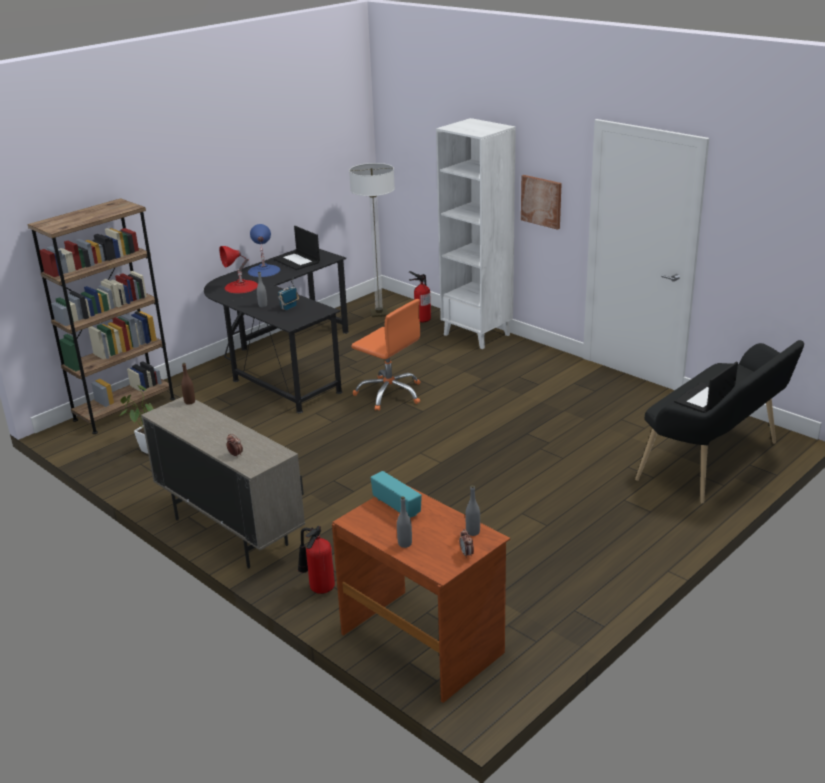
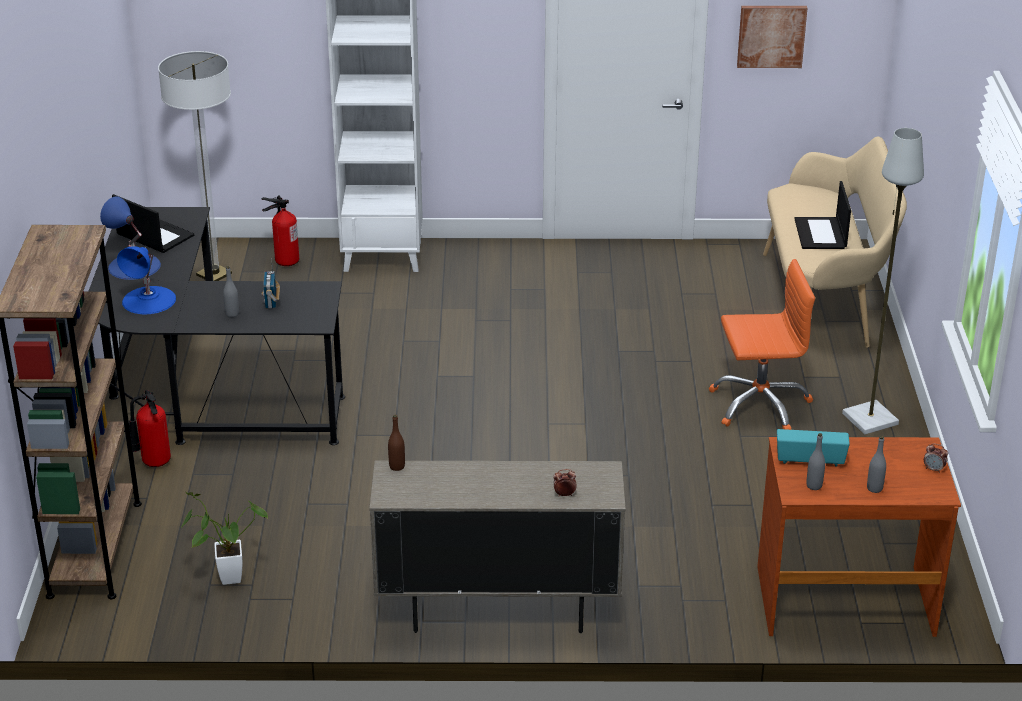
camera: 45 degrees left, 5 degrees up
red table lamp [219,246,258,293] -> blue table lamp [117,246,176,314]
laptop [274,226,320,270] -> laptop turned 150 degrees counterclockwise [112,194,194,253]
fire extinguisher [298,526,335,594] -> fire extinguisher moved to [129,390,171,467]
orange office chair [351,299,421,411] -> orange office chair moved to [709,259,815,430]
grey bottle [466,485,480,536] -> grey bottle moved to [807,433,825,490]
picture [521,175,562,230] -> picture moved to [737,6,807,68]
black bench [635,340,804,503] -> beige bench [763,137,907,348]
none -> grey floor lamp [842,128,924,434]

